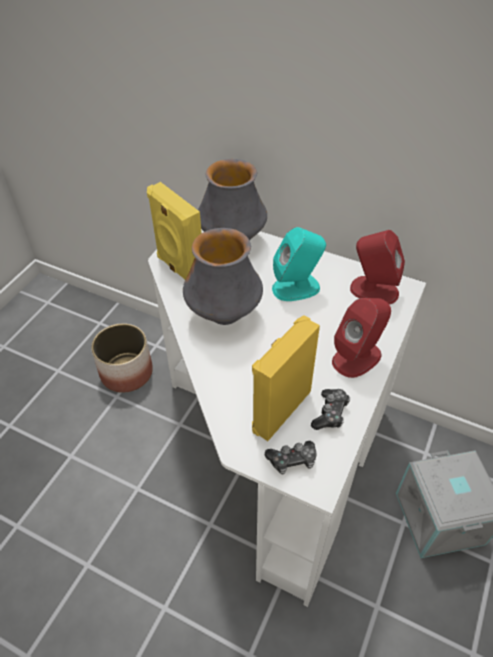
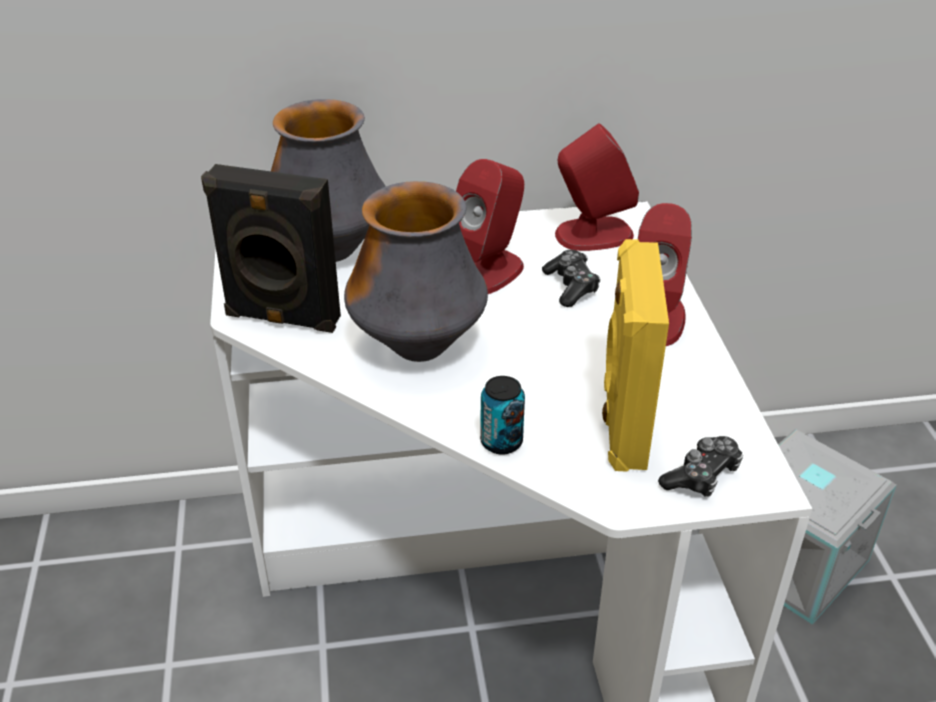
camera: 35 degrees left, 10 degrees down
planter [91,323,153,393] -> none
yellow speaker [147,182,202,279] -> black speaker [201,164,341,333]
turquoise speaker [272,227,326,301] -> red speaker [456,159,524,294]
game controller [311,389,350,430] -> game controller moved to [542,250,600,307]
none -> can [480,376,525,455]

